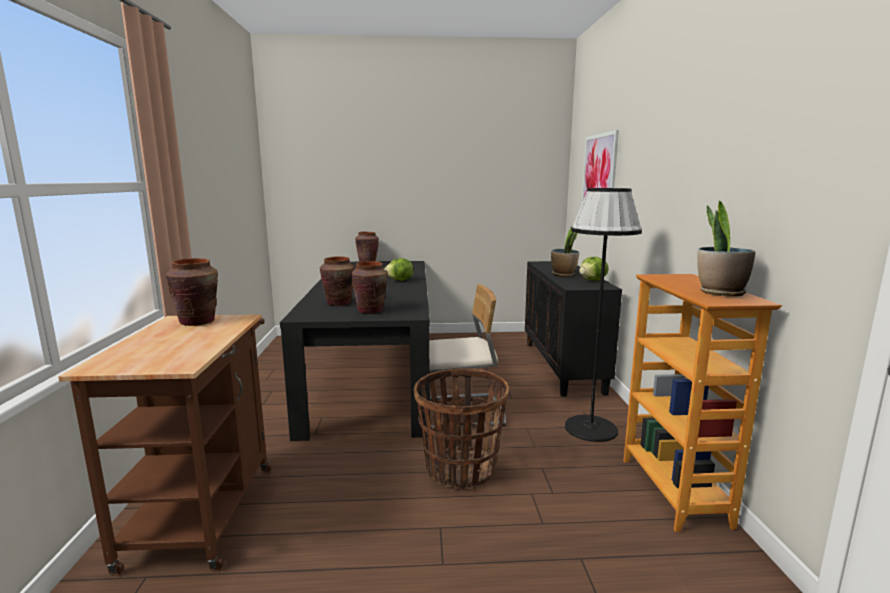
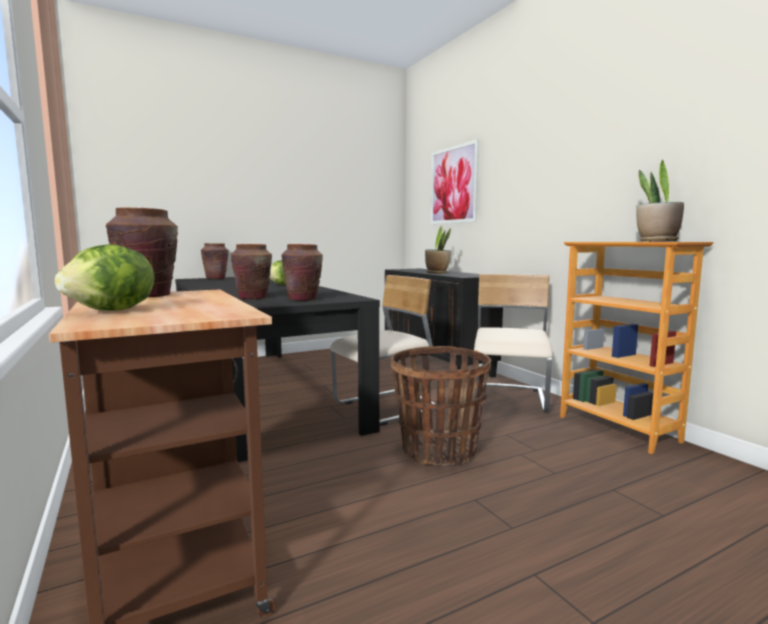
camera: 25 degrees left, 5 degrees down
black floor lamp [564,188,642,442] -> beige chair [474,274,553,413]
lettuce [579,257,609,281] -> lettuce moved to [55,244,154,311]

